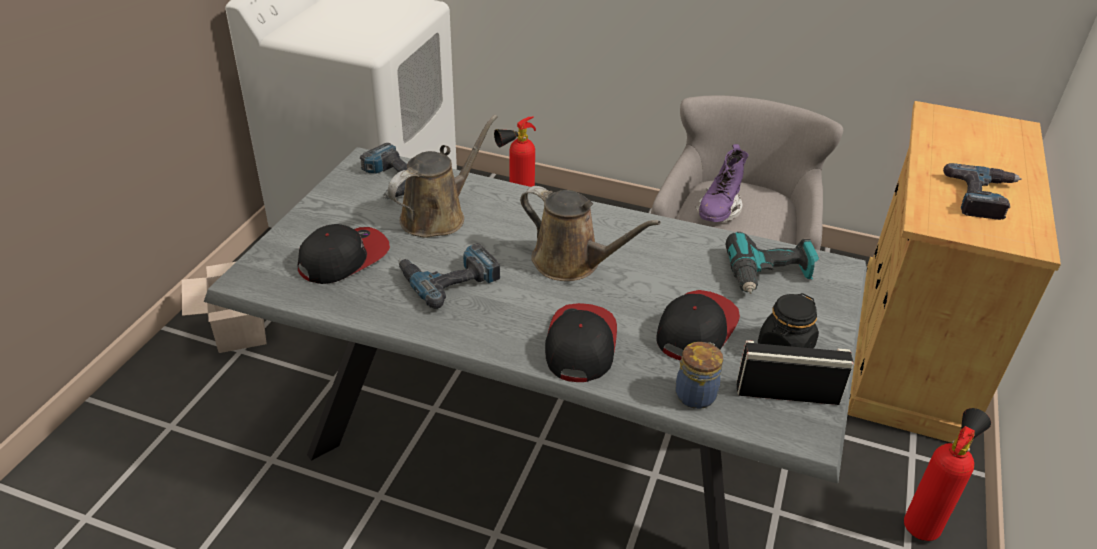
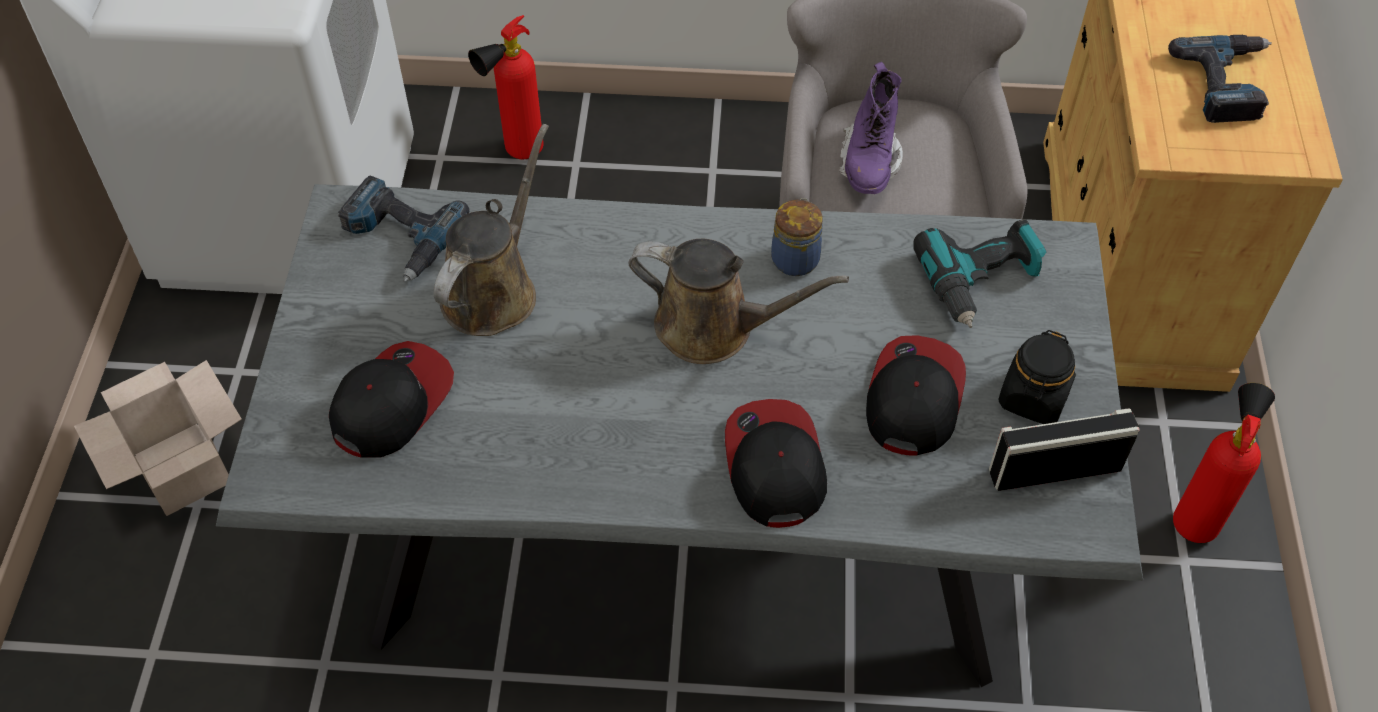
camera: 15 degrees left, 15 degrees up
power drill [398,243,500,309] -> none
jar [675,342,723,409] -> jar moved to [771,198,823,276]

